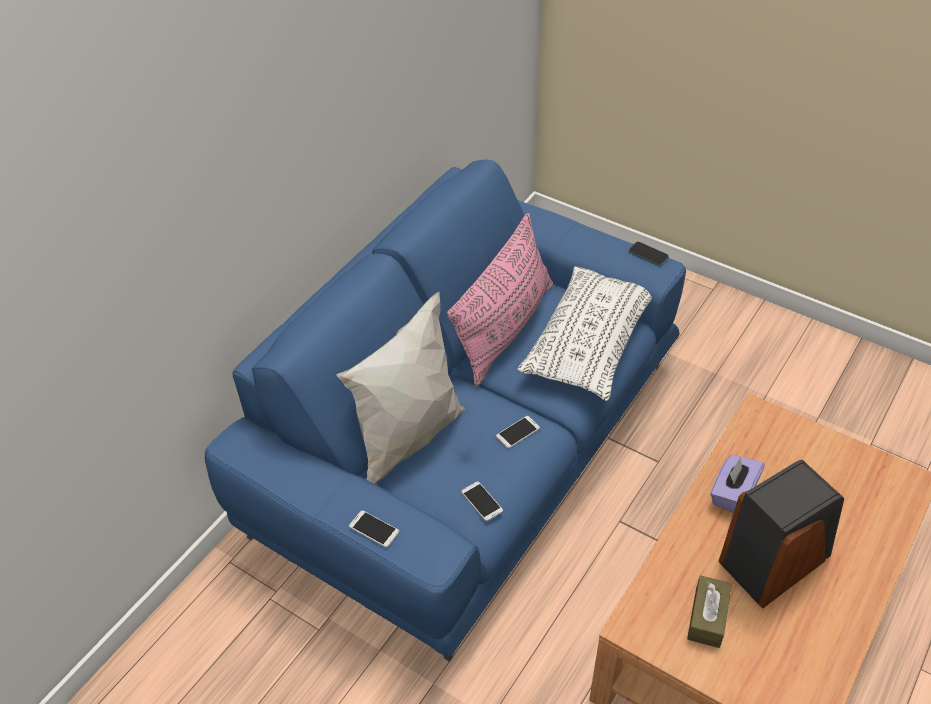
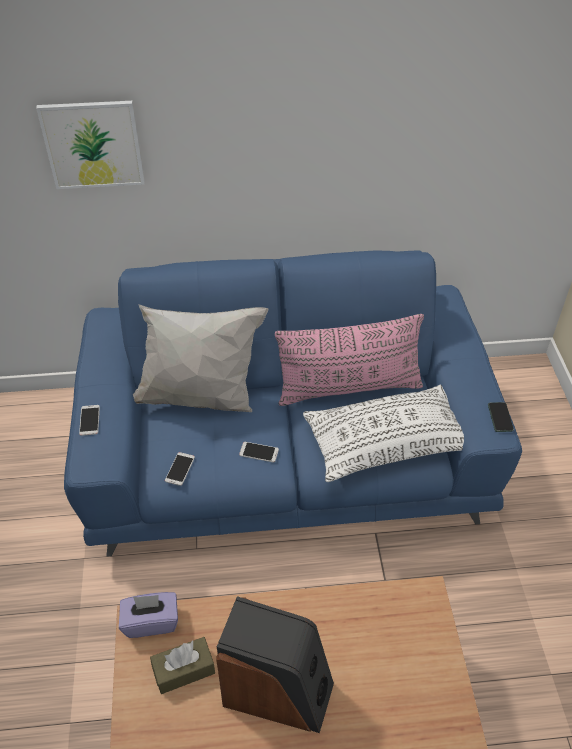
camera: 50 degrees right, 0 degrees up
purple tissue box [710,455,765,513] -> purple tissue box moved to [119,592,178,638]
none -> picture [36,101,145,189]

